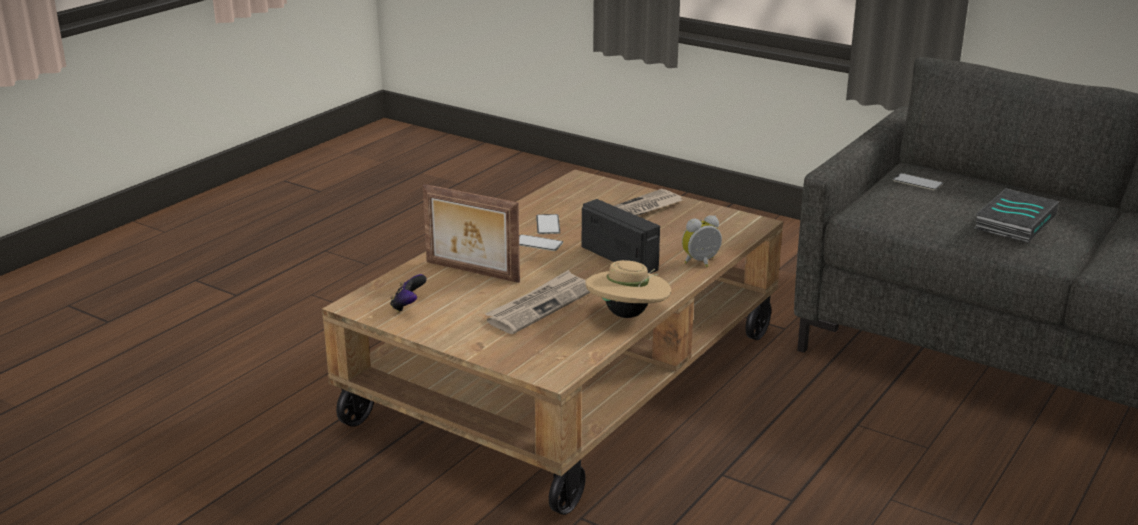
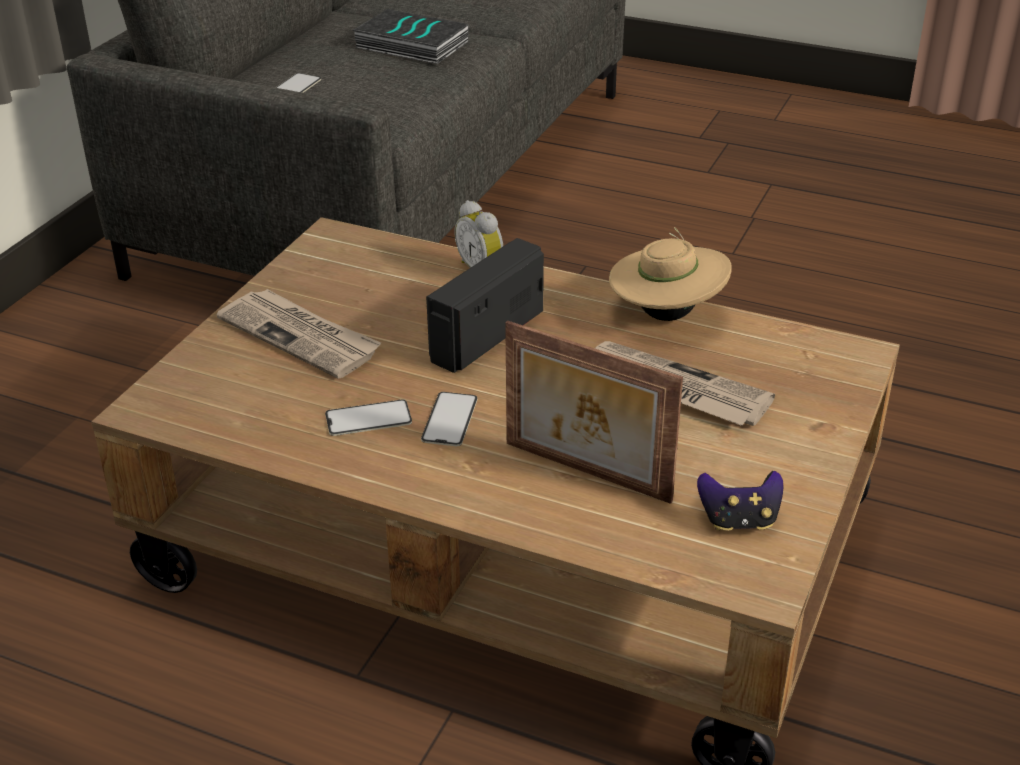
camera: 100 degrees left, 10 degrees up
picture frame [423,184,520,283] -> picture frame turned 105 degrees clockwise [505,321,683,504]

